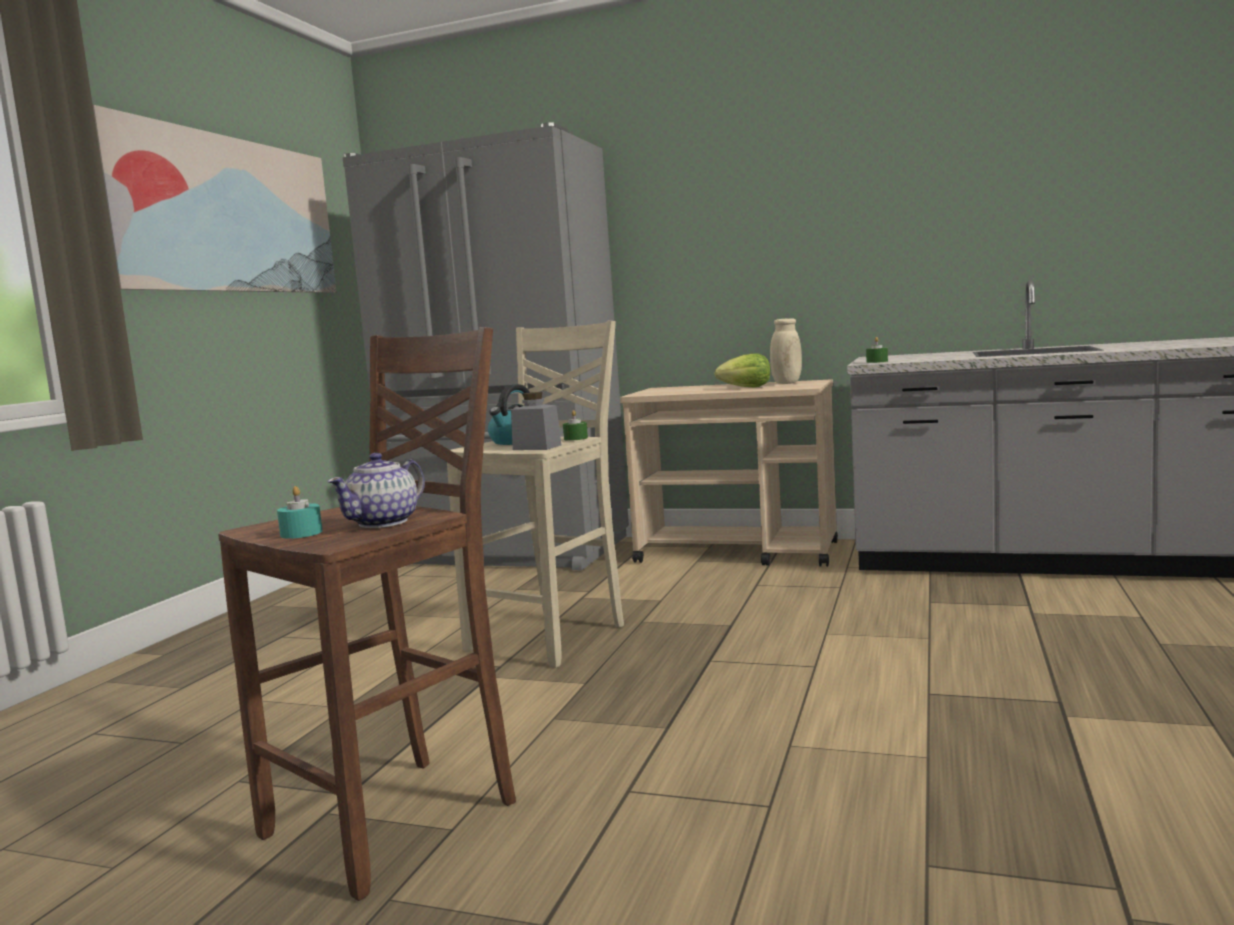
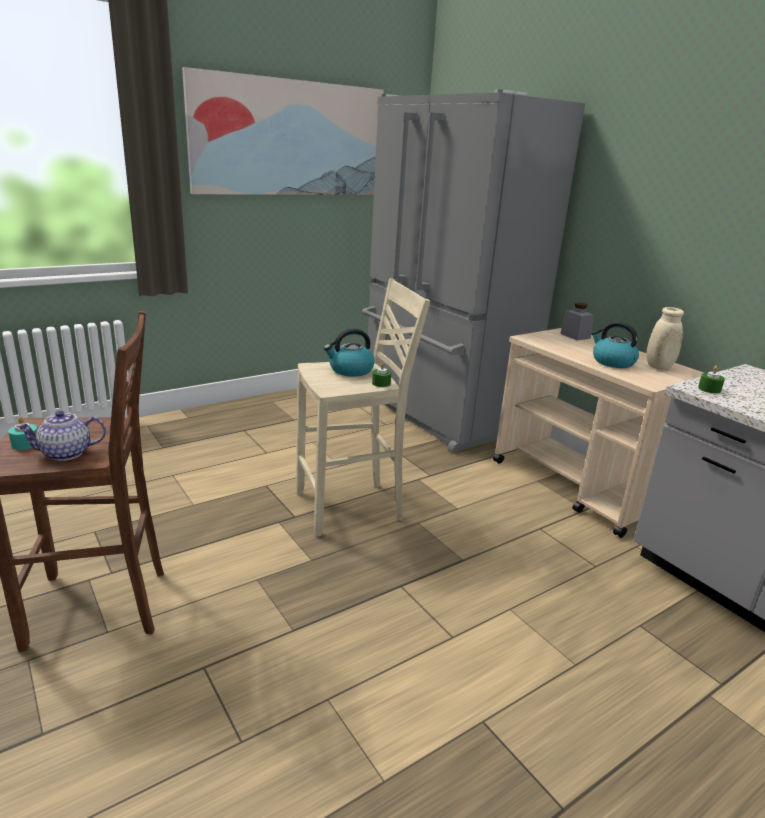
camera: 35 degrees right, 15 degrees up
grey jar [511,392,561,450] -> grey jar moved to [560,303,594,341]
lettuce [714,354,770,387] -> kettle [591,322,639,368]

